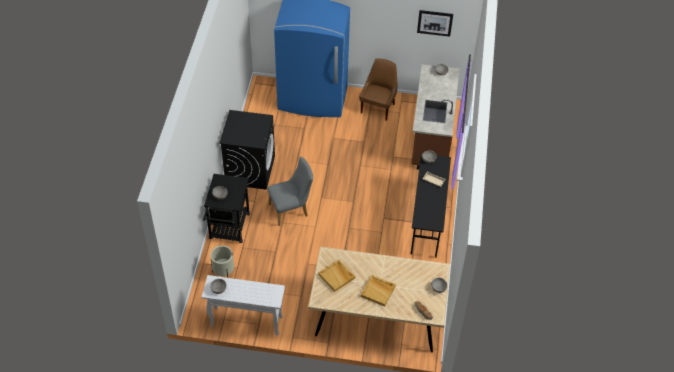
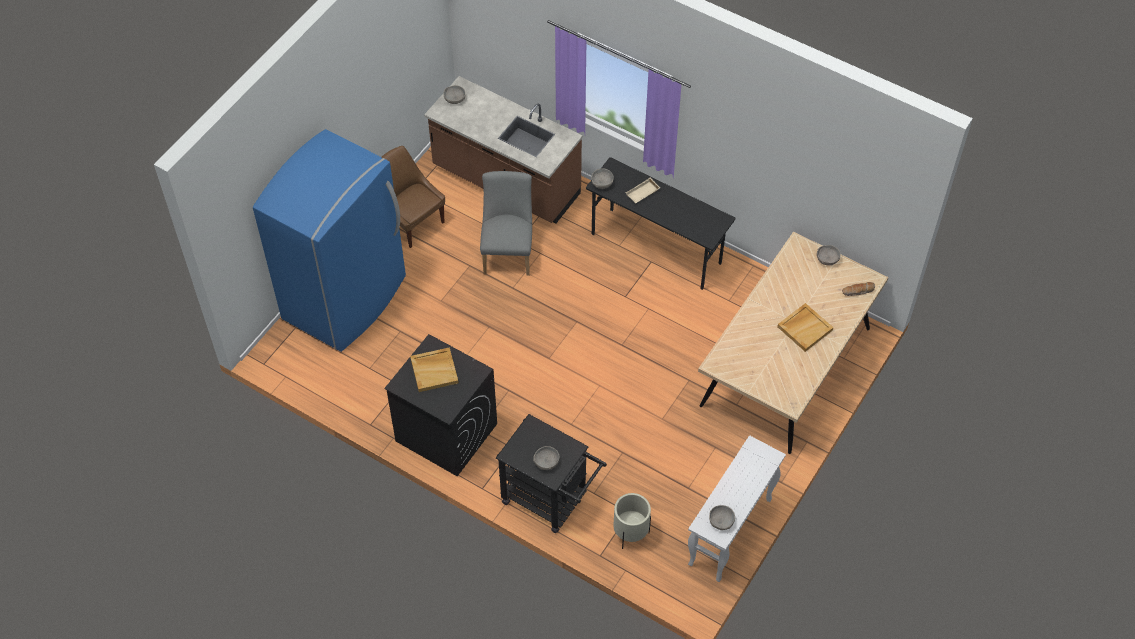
camera: 65 degrees left, 5 degrees up
grey chair [267,157,313,226] -> grey chair moved to [480,171,532,276]
beige tray [318,260,355,292] -> beige tray moved to [410,347,459,392]
picture [417,10,453,37] -> none

